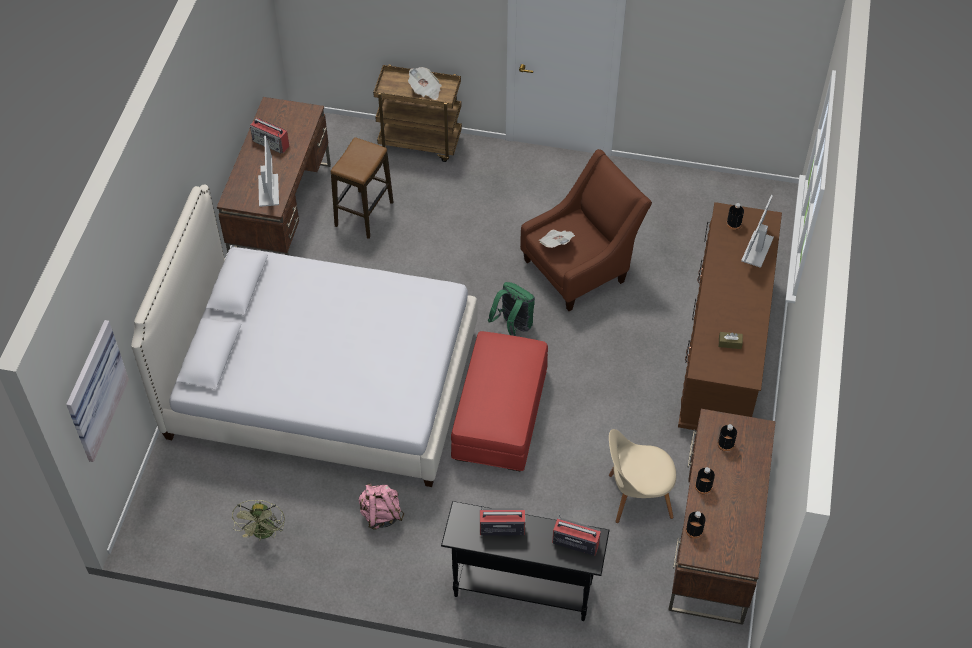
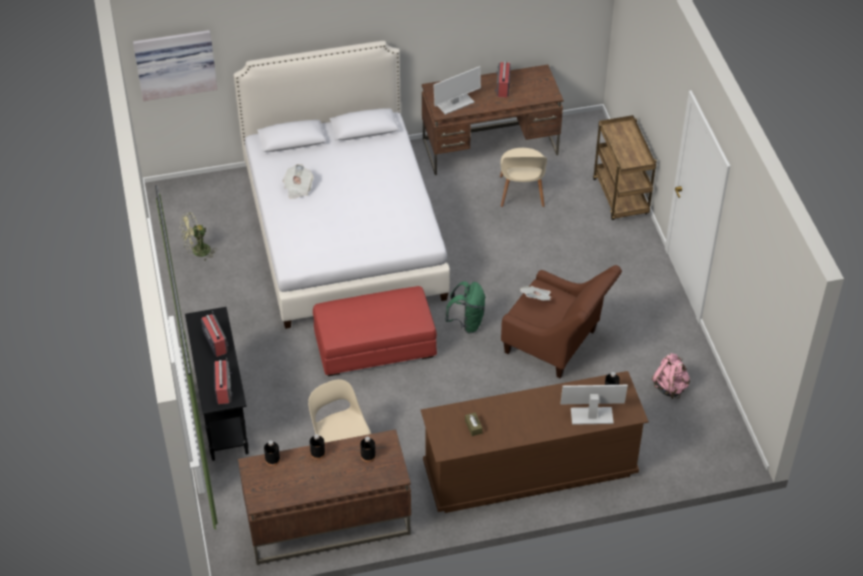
camera: 65 degrees right, 5 degrees down
stool [331,137,393,239] -> beige chair [500,148,547,207]
pink backpack [359,483,404,530] -> pink backpack moved to [652,353,690,399]
newspaper [408,67,442,100] -> newspaper moved to [283,164,314,199]

